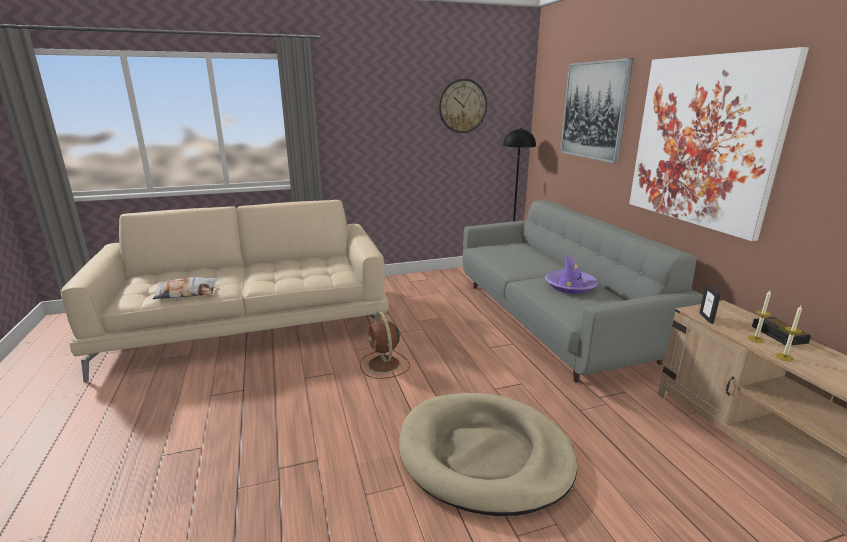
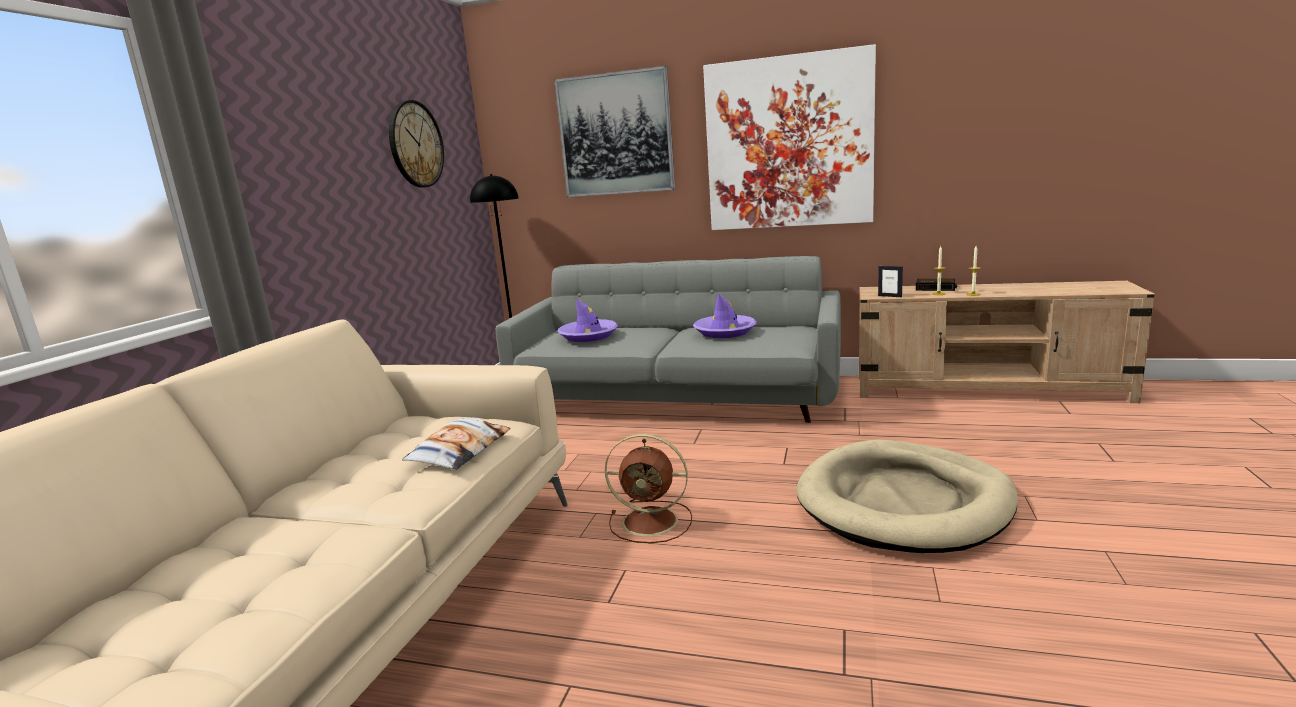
camera: 55 degrees left, 5 degrees down
pillow [152,277,218,299] -> pillow moved to [402,418,510,470]
none -> purple hat [557,299,618,342]

